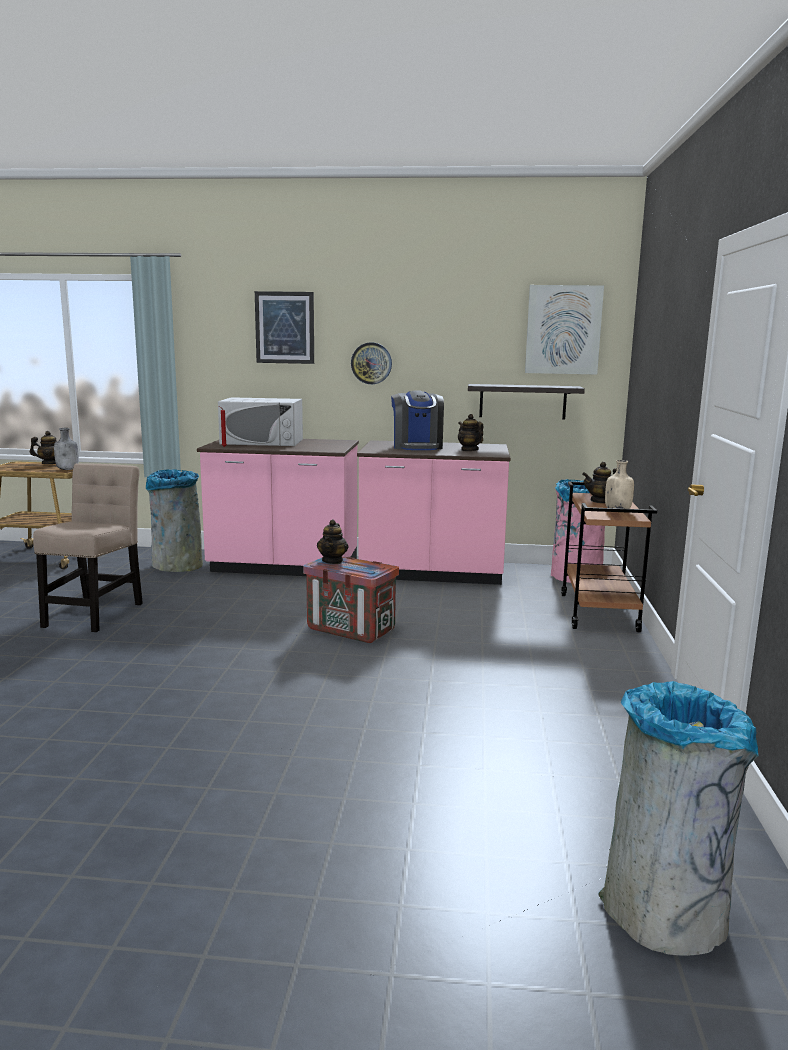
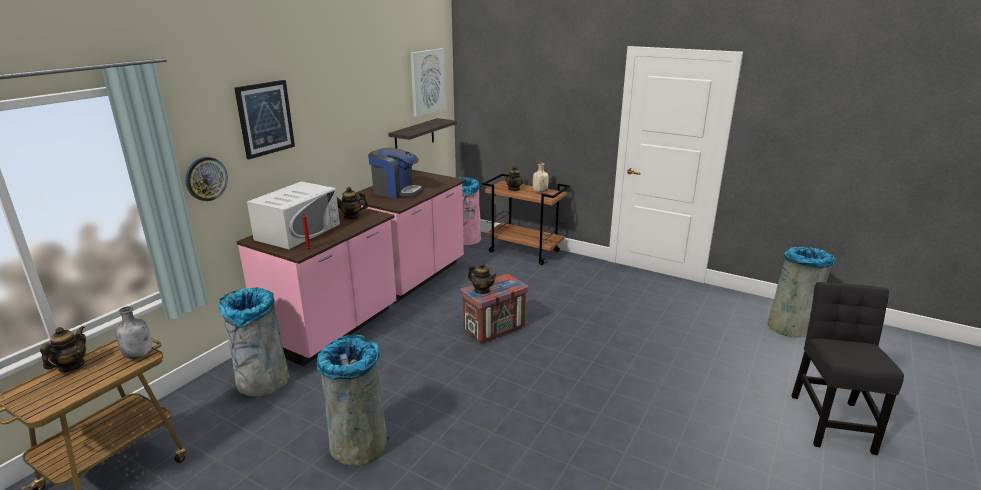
camera: 65 degrees left, 10 degrees up
beige chair [33,463,143,632] -> grey trash can [317,334,390,466]
wall clock [351,342,392,384] -> wall clock moved to [185,157,228,201]
teapot [458,414,484,451] -> teapot moved to [337,187,368,219]
none -> black chair [792,282,904,455]

